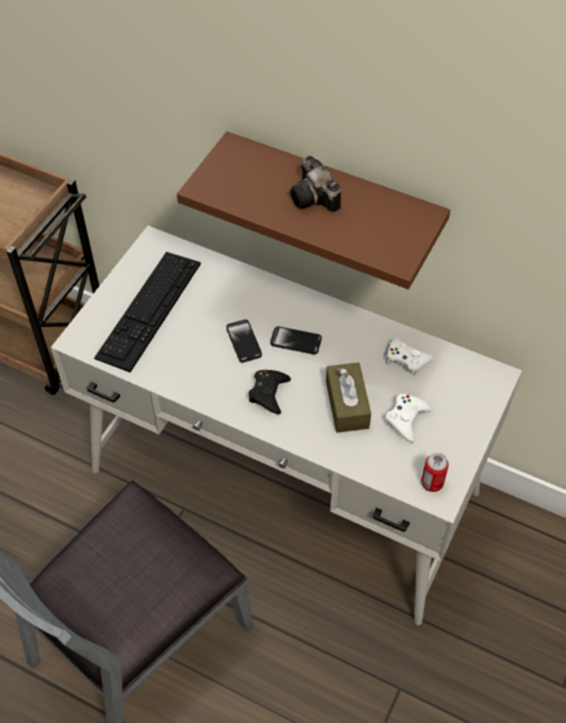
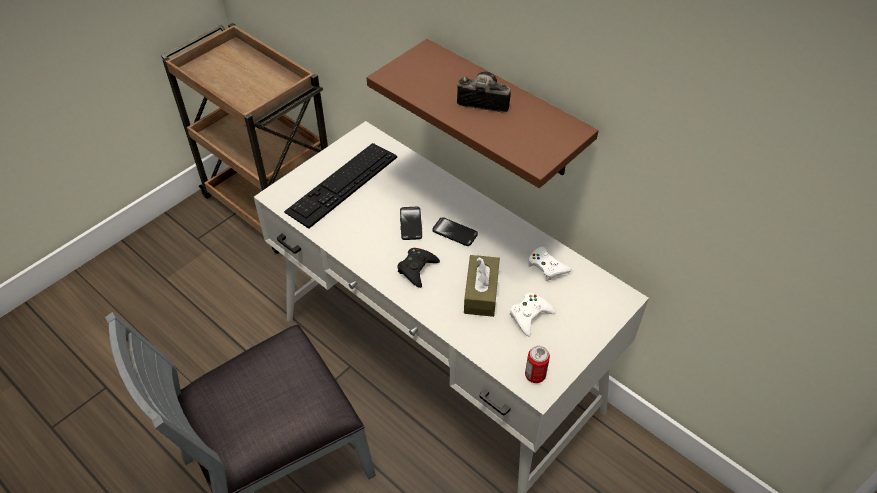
camera: 15 degrees right, 5 degrees down
camera [290,155,341,212] -> camera turned 120 degrees clockwise [457,72,511,112]

